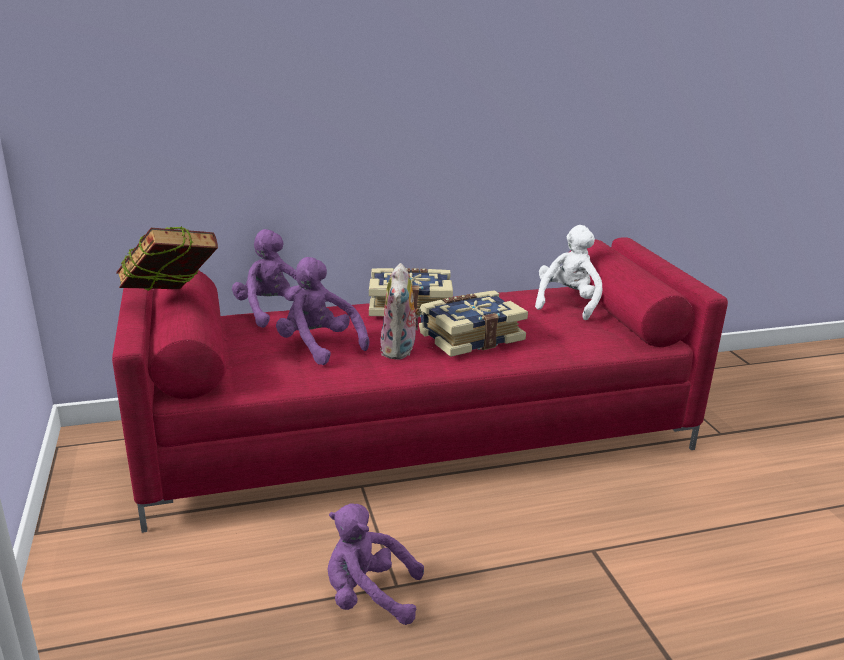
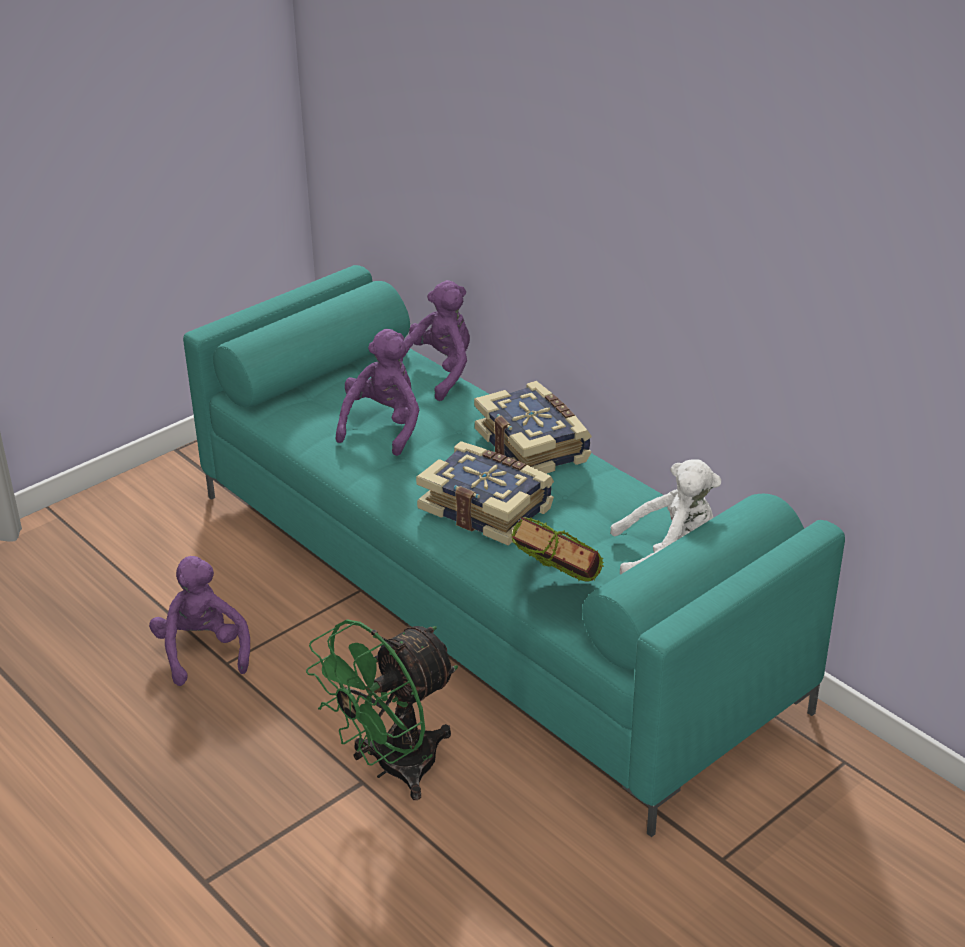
camera: 65 degrees right, 10 degrees up
red sofa [112,237,728,533] -> turquoise sofa [183,265,845,837]
book [116,226,218,291] -> book moved to [511,517,604,582]
plush toy [380,263,422,360] -> none
none -> green fan [306,619,458,800]

